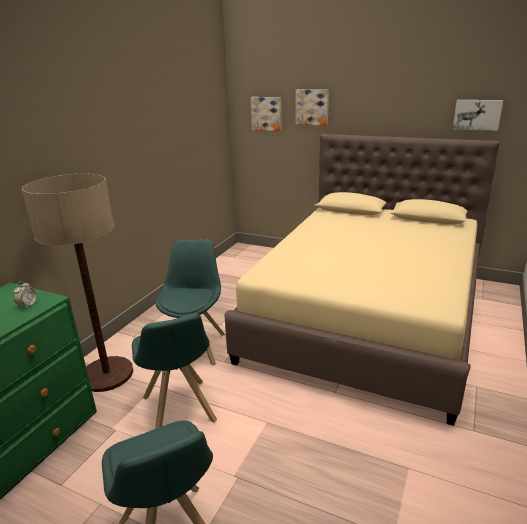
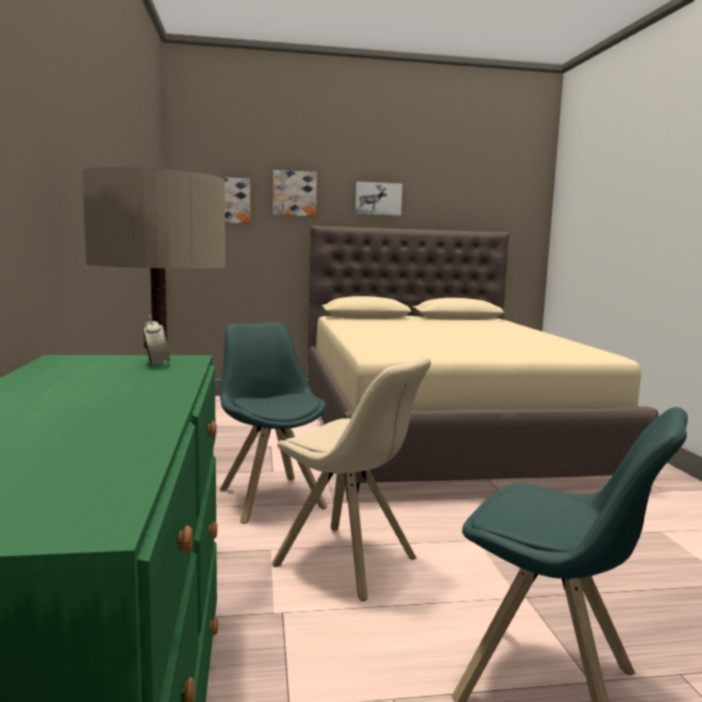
camera: 35 degrees left, 15 degrees down
turquoise chair [132,314,217,429] -> beige chair [272,357,431,601]
picture [453,100,503,131] -> picture moved to [355,181,402,216]

